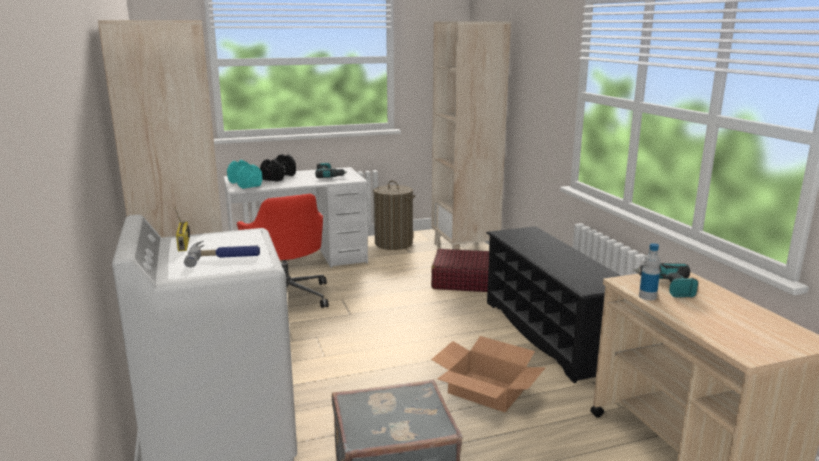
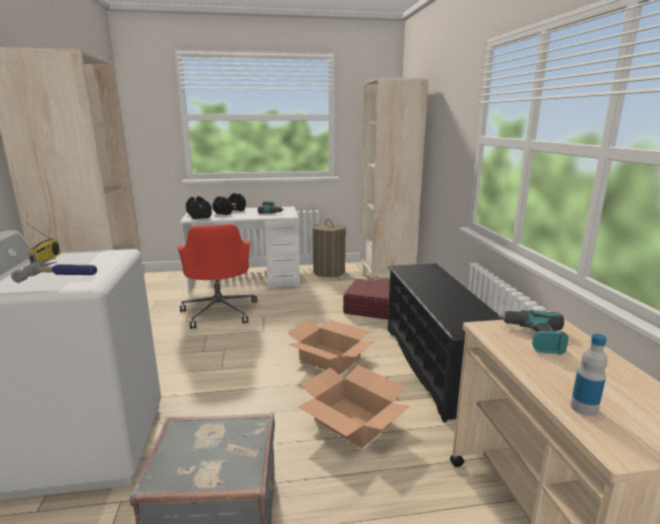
camera: 10 degrees right, 0 degrees up
turquoise dumbbell [227,160,263,189] -> black dumbbell [186,196,212,219]
bottle [639,243,660,300] -> bottle moved to [570,334,608,416]
none -> cardboard box [287,320,374,375]

